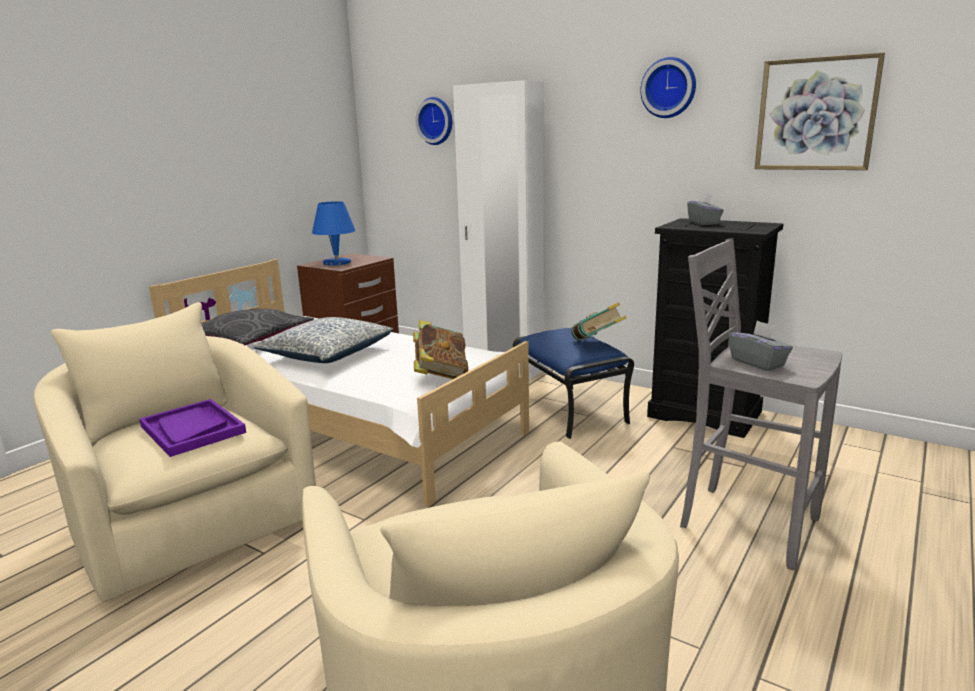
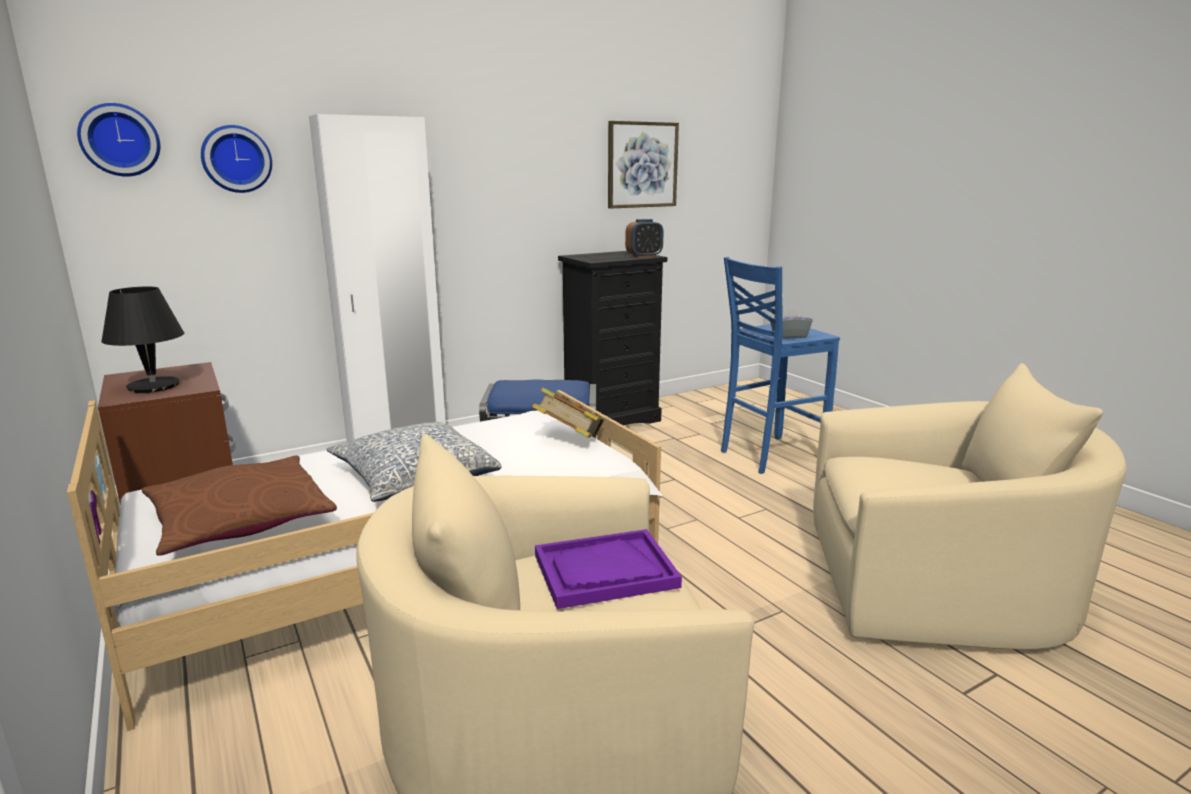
camera: 65 degrees left, 0 degrees up
grey pillow [202,309,314,345] -> brown pillow [142,455,337,556]
blue table lamp [312,201,356,265] -> black table lamp [102,287,184,393]
book [571,302,626,341] -> none
wall clock [640,57,696,118] -> wall clock moved to [77,103,160,177]
grey stool [680,238,843,570] -> blue stool [721,257,840,474]
grey tissue box [687,193,724,225] -> none
none -> alarm clock [625,219,664,258]

